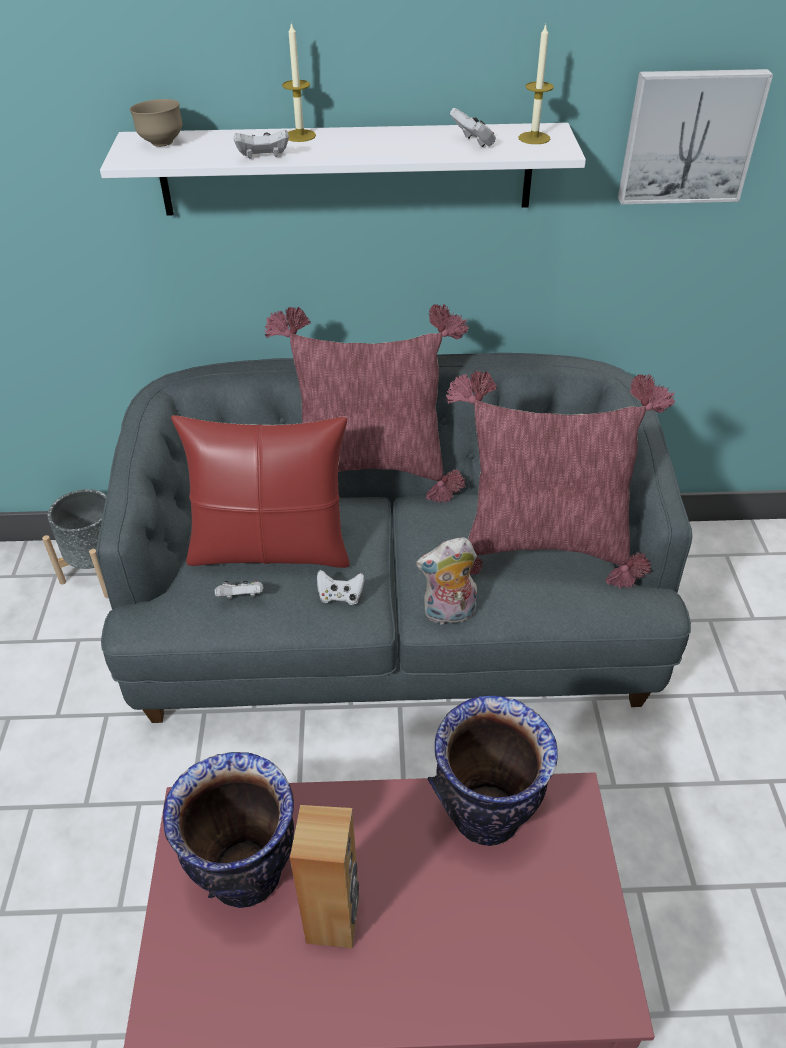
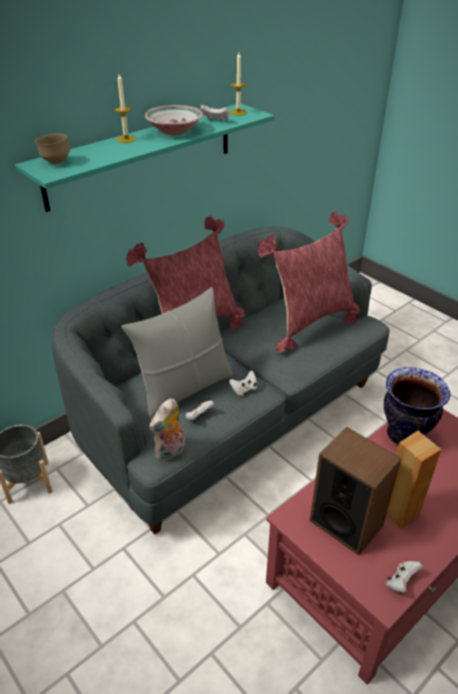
camera: 40 degrees left, 5 degrees down
white shelf [100,123,586,215] -> turquoise shelf [15,104,274,212]
vase [163,752,294,908] -> speaker [310,427,402,555]
red pillow [171,415,350,568] -> grey pillow [121,287,233,418]
white game controller [234,130,289,159] -> white game controller moved to [386,561,423,593]
plush toy [416,537,477,624] -> plush toy moved to [149,398,185,462]
picture [618,69,773,204] -> none
none -> bowl [145,105,203,135]

